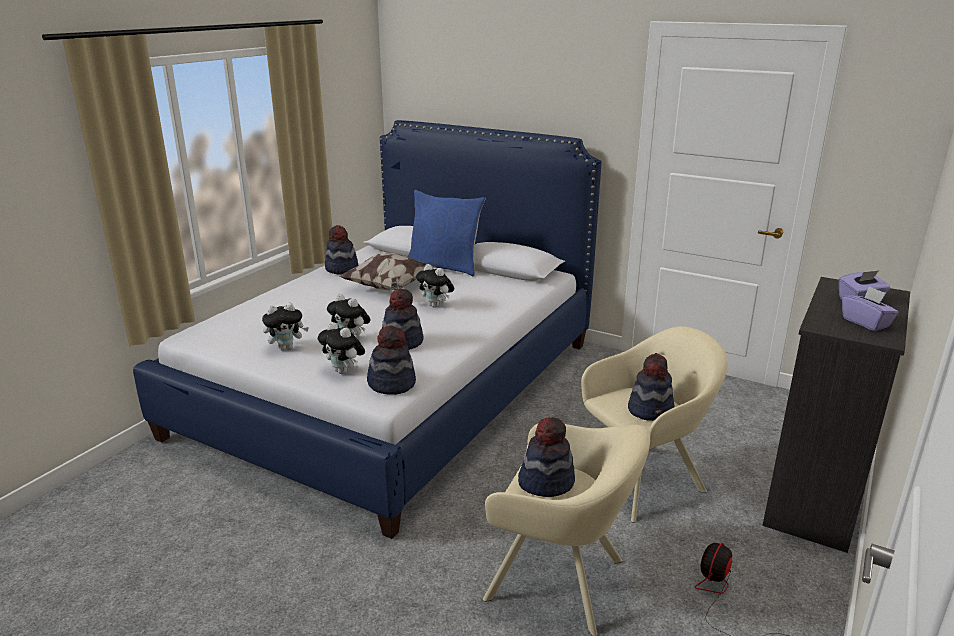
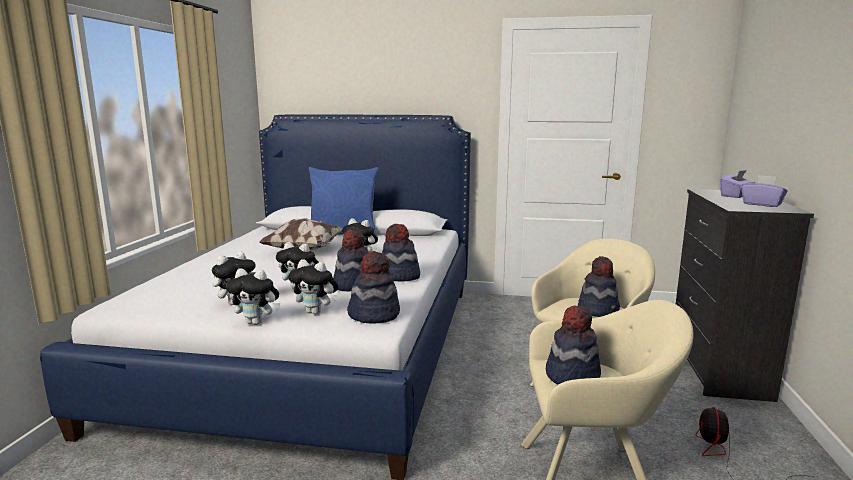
camera: 20 degrees left, 10 degrees down
hat [325,225,358,275] -> hat moved to [382,224,420,282]
none -> plush toy [226,268,280,325]

